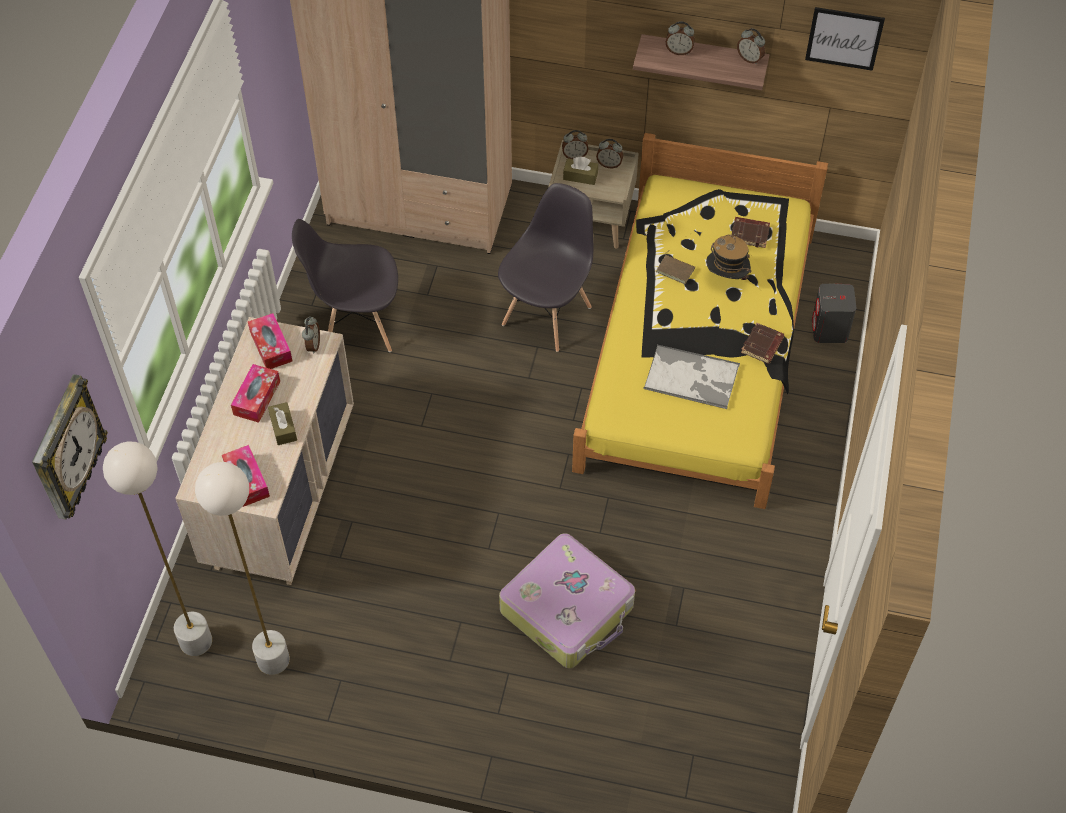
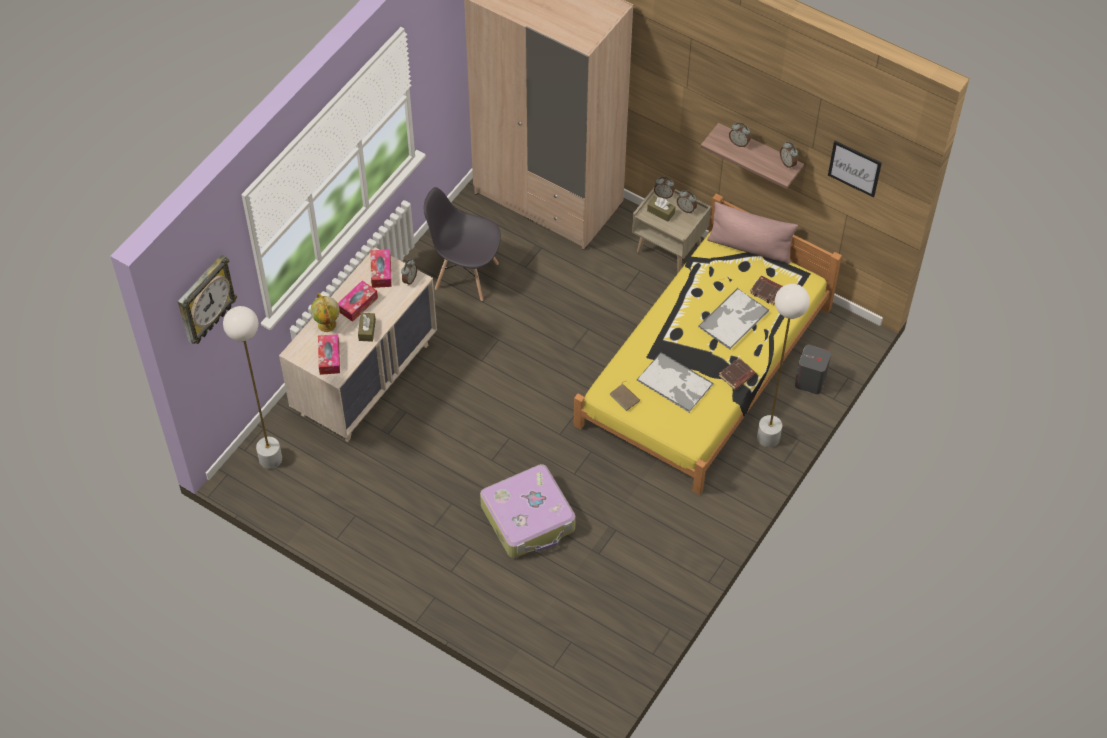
camera: 20 degrees right, 0 degrees up
white floor lamp [195,462,290,675] -> white floor lamp moved to [757,284,810,447]
grey chair [498,183,593,352] -> none
brown book [656,250,695,284] -> brown book moved to [609,381,640,411]
hat [706,233,752,280] -> tray [698,288,769,350]
none -> globe [311,293,340,332]
none -> pink pillow [707,202,798,264]

